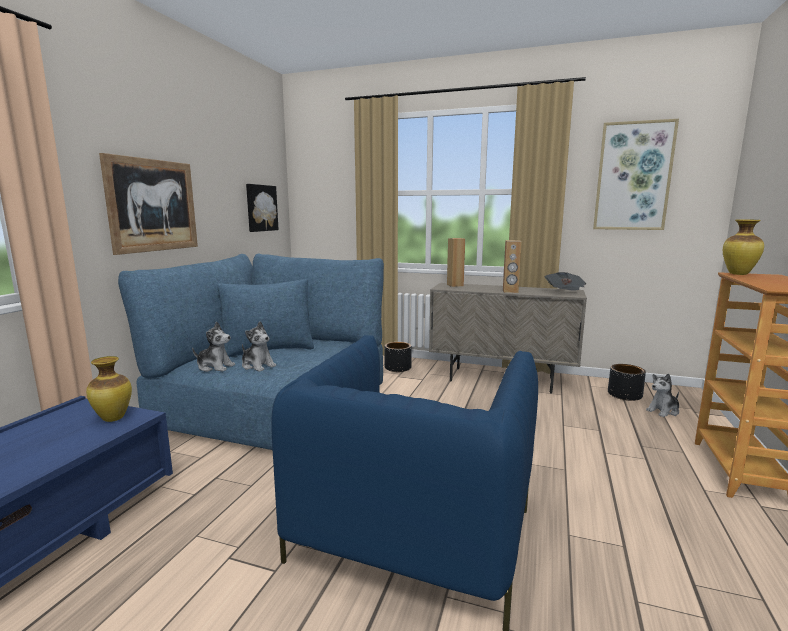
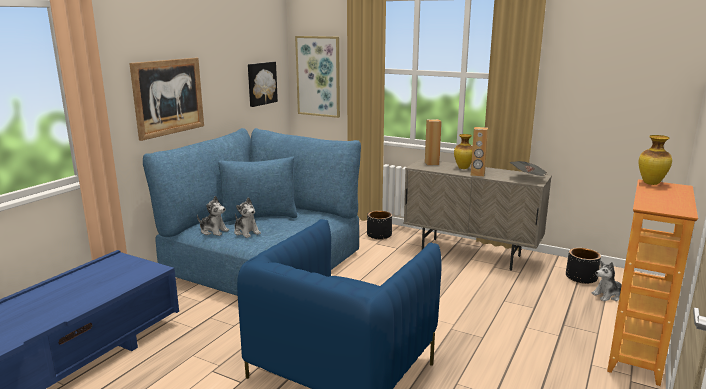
camera: 10 degrees right, 5 degrees up
vase [86,356,132,422] -> vase moved to [454,134,473,169]
picture [593,119,679,230] -> picture moved to [295,36,340,118]

